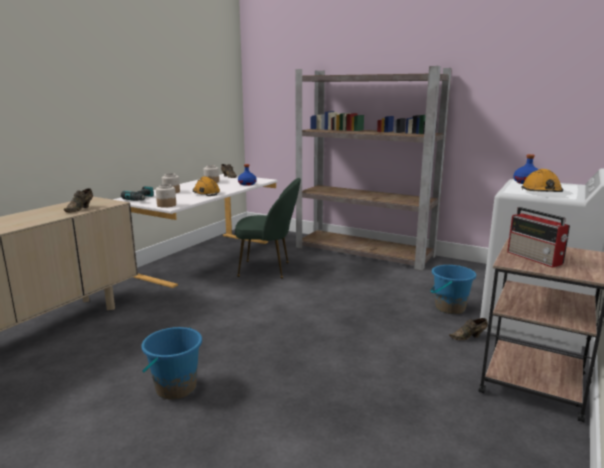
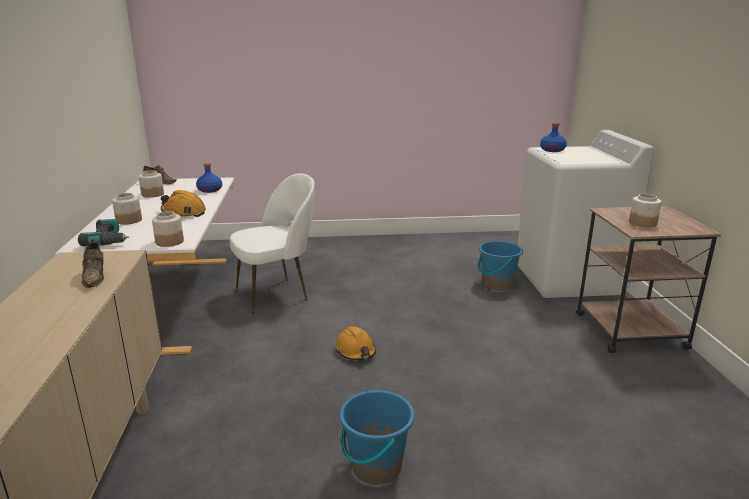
camera: 35 degrees left, 5 degrees up
green chair [235,178,301,279] -> white chair [230,173,315,314]
brown bookcase [295,66,452,271] -> none
brown shoe [449,318,488,340] -> none
radio [507,207,570,268] -> jar [629,193,662,227]
orange hard hat [522,169,563,192] -> orange hard hat moved to [336,326,376,360]

